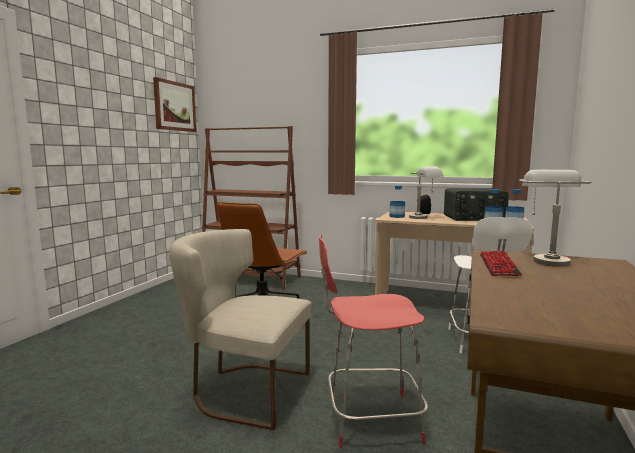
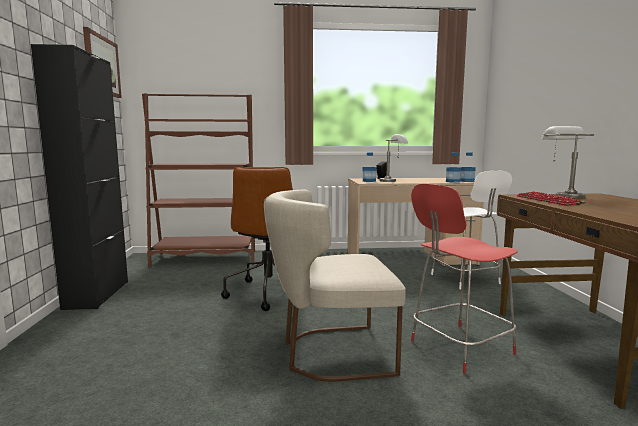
camera: 25 degrees left, 0 degrees up
radio [444,188,509,221] -> none
none -> black cabinet [31,44,128,310]

